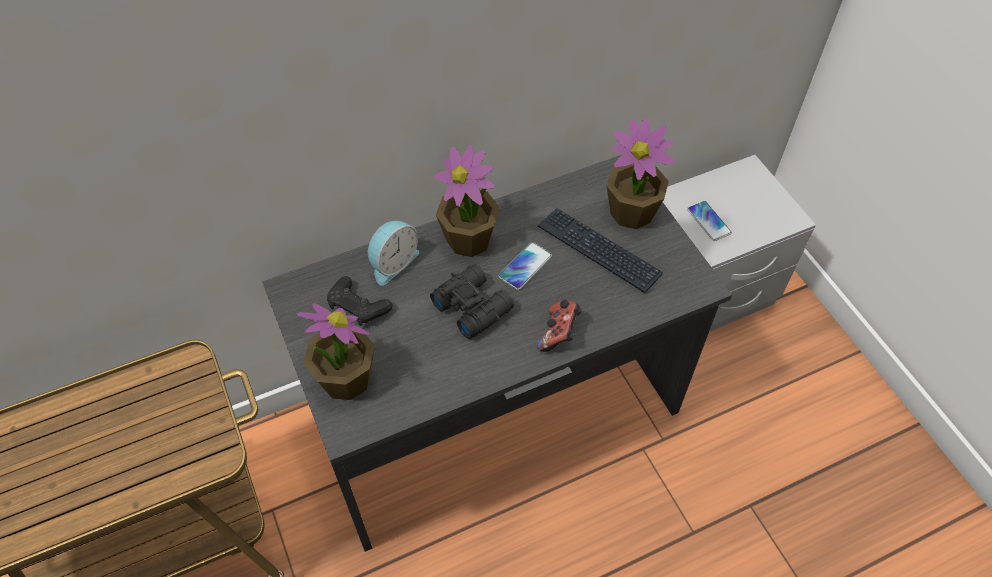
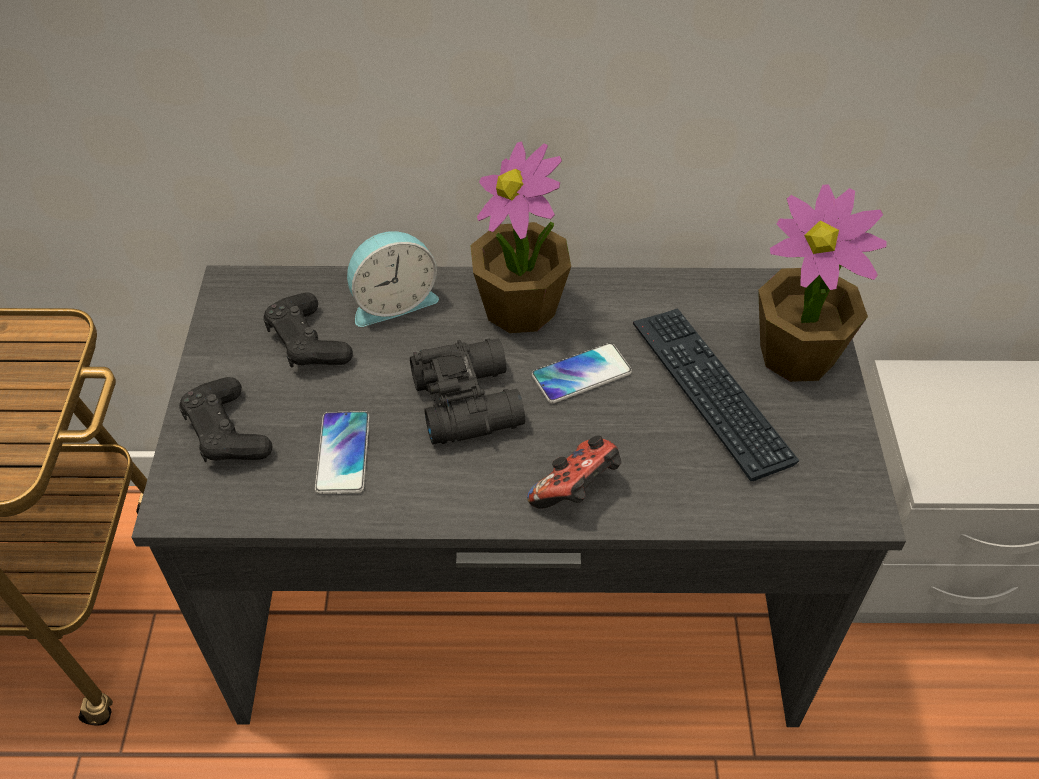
camera: 25 degrees right, 5 degrees down
potted plant [297,303,375,400] -> black game controller [179,377,272,462]
phone [687,201,732,241] -> phone moved to [315,411,369,494]

